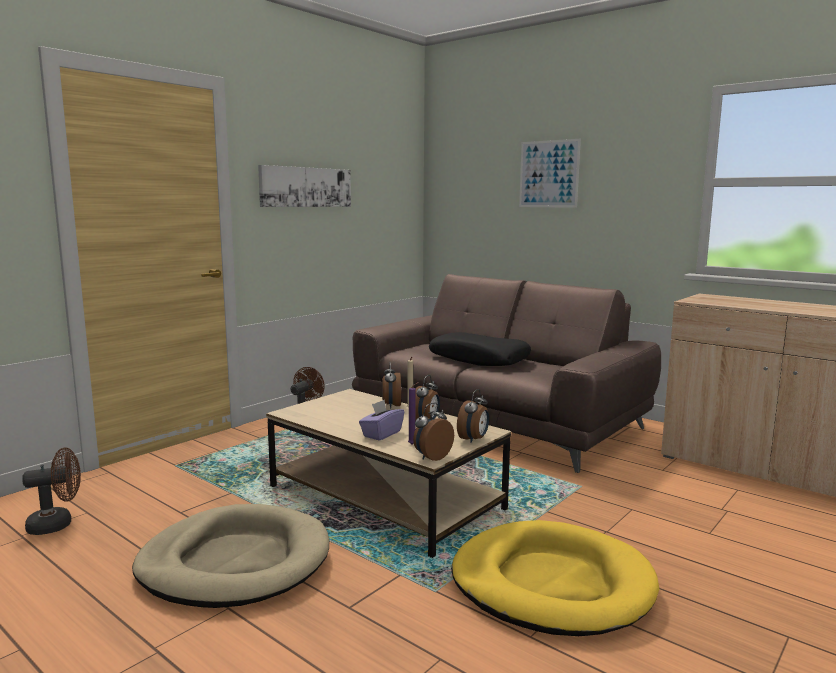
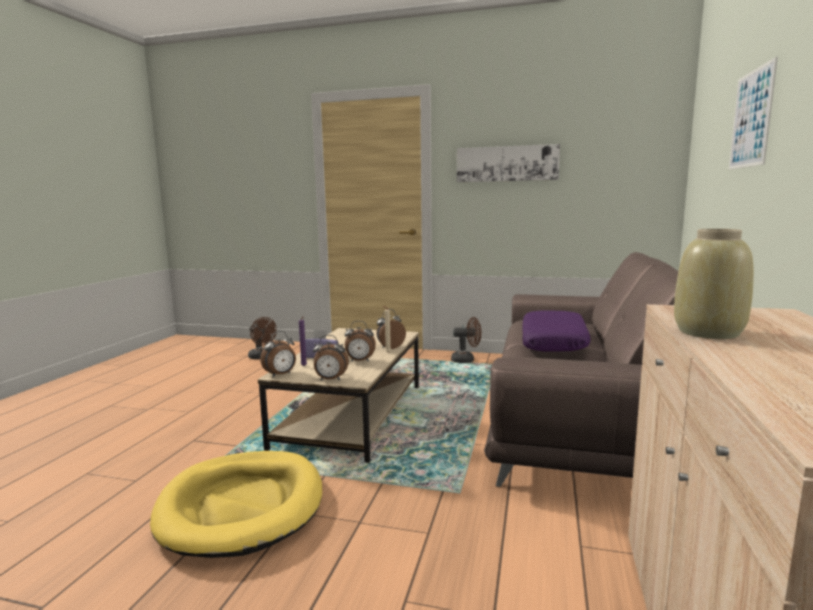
camera: 65 degrees right, 0 degrees up
beige dog bed [132,504,329,608] -> none
alarm clock [413,403,454,461] -> alarm clock turned 120 degrees clockwise [260,331,296,377]
black pillow [429,332,531,366] -> purple pillow [522,310,591,351]
none -> beige vase [674,229,754,339]

